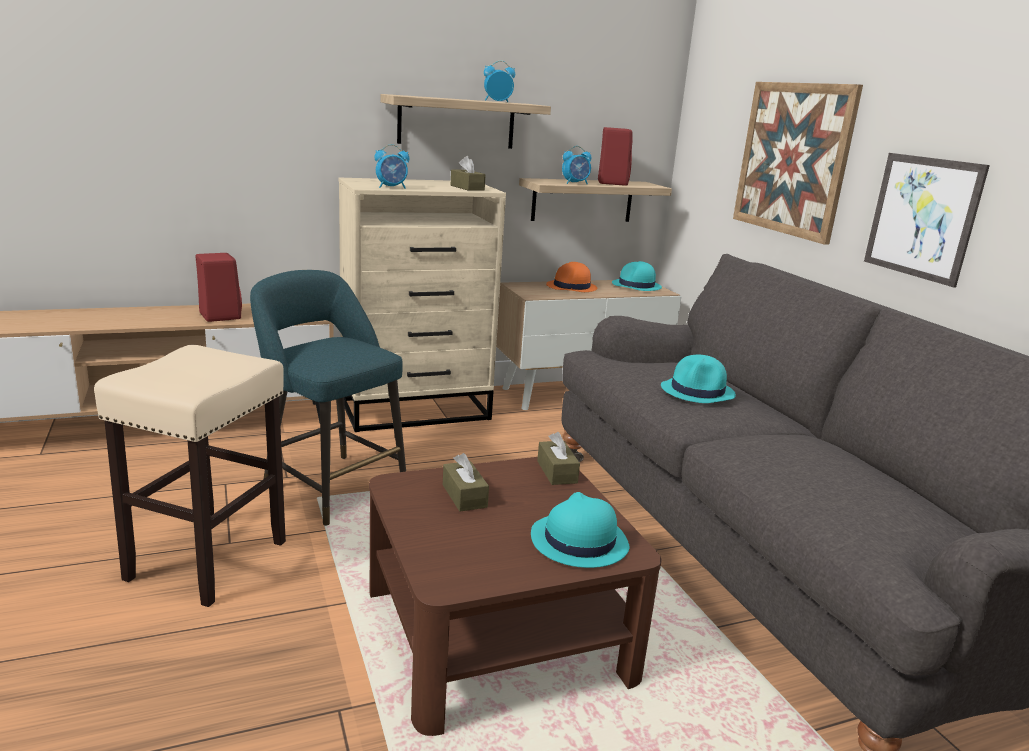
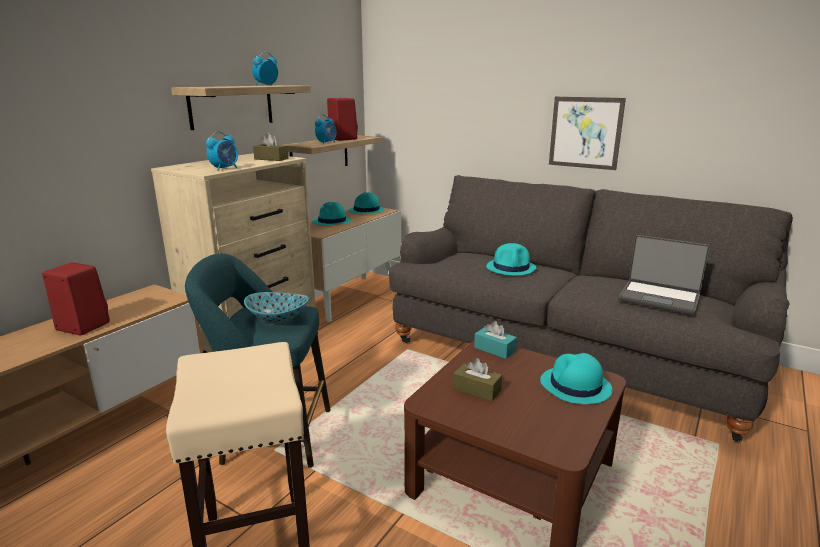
camera: 35 degrees left, 0 degrees up
brown tissue box [537,432,580,485] -> turquoise tissue box [474,321,517,359]
orange hat [546,262,597,292] -> turquoise hat [312,202,352,226]
picture [733,82,863,245] -> none
none -> bowl [244,292,309,323]
none -> laptop [619,235,710,315]

